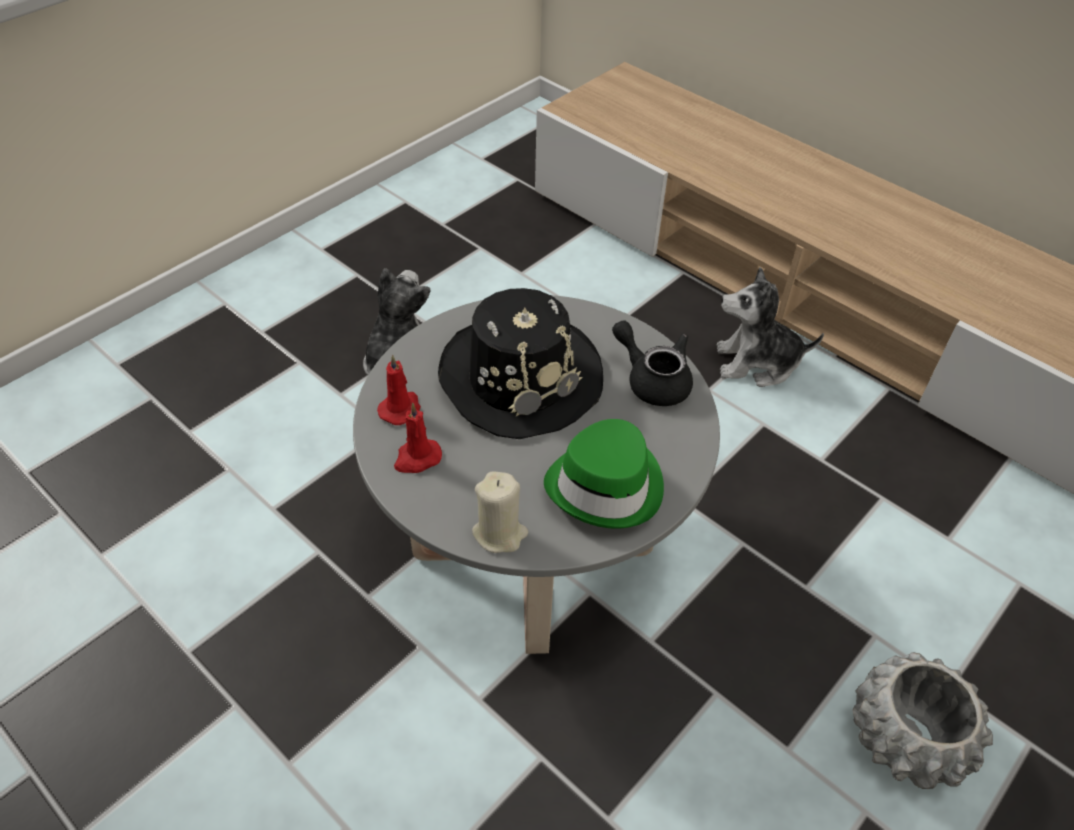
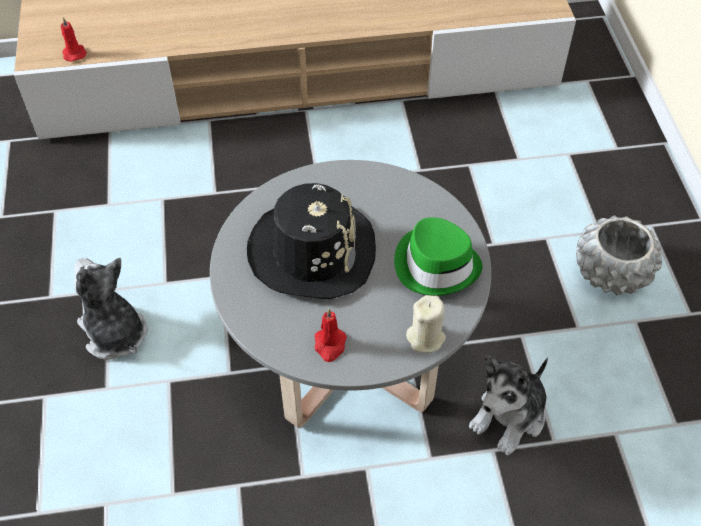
camera: 50 degrees left, 5 degrees up
red candle [377,355,421,425] -> red candle moved to [61,17,87,62]
black teapot [612,321,693,406] -> none
plush toy [716,267,824,387] -> plush toy moved to [469,356,548,456]

